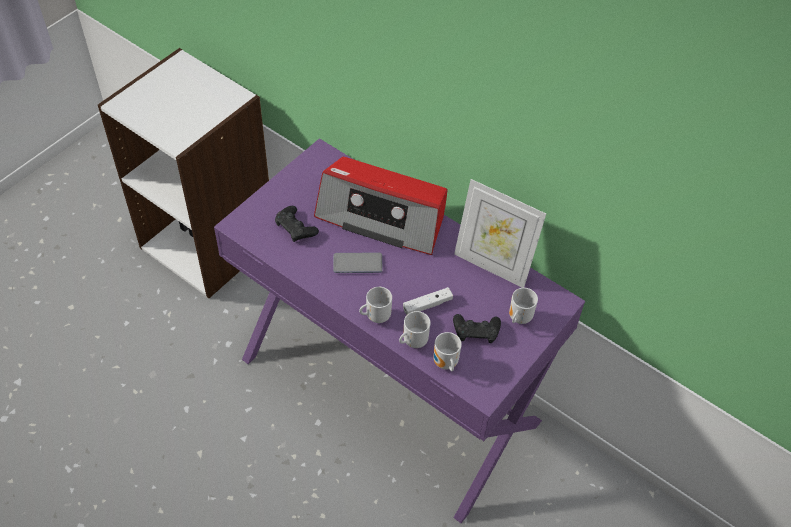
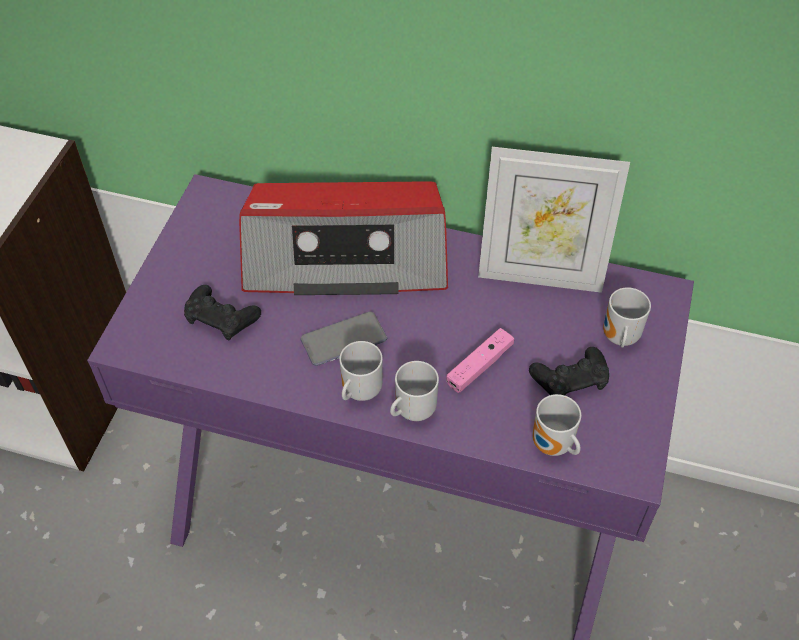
camera: 20 degrees left, 0 degrees up
mug [399,311,431,348] -> mug moved to [339,341,383,401]
white game controller [403,287,453,315] -> pink game controller [446,328,514,393]

